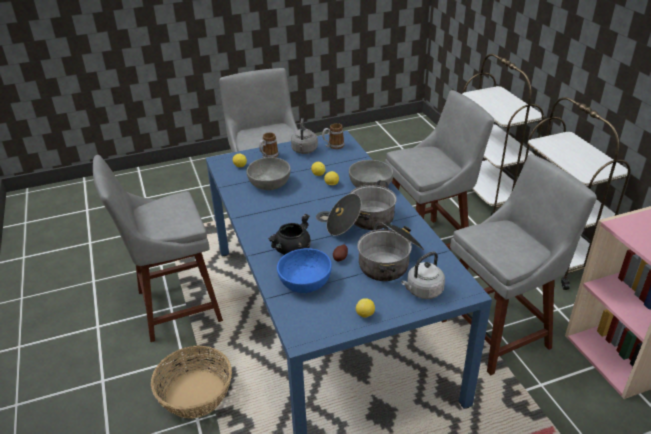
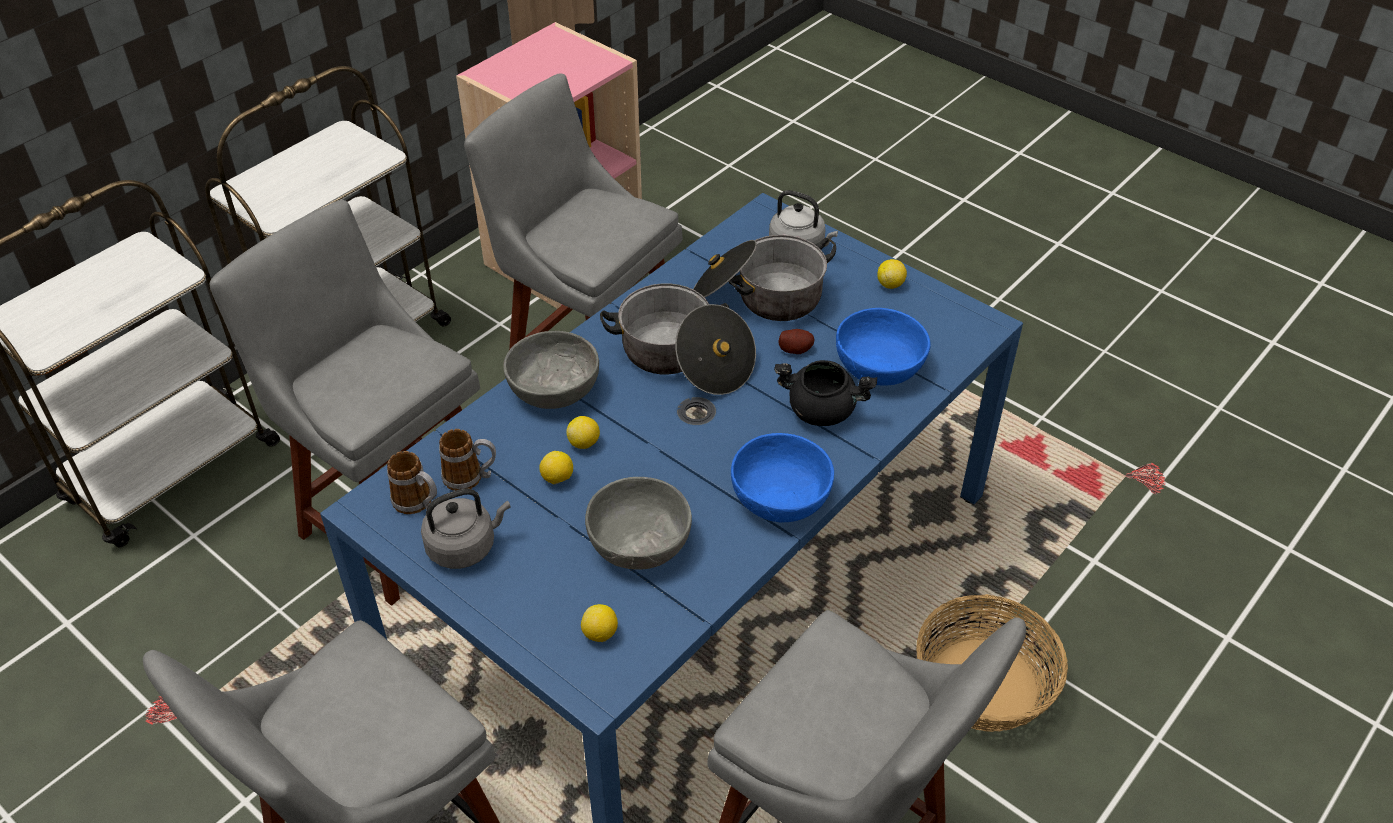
camera: 120 degrees left, 10 degrees up
mug [259,132,279,158] -> mug moved to [439,429,496,491]
none -> blue bowl [731,433,834,522]

